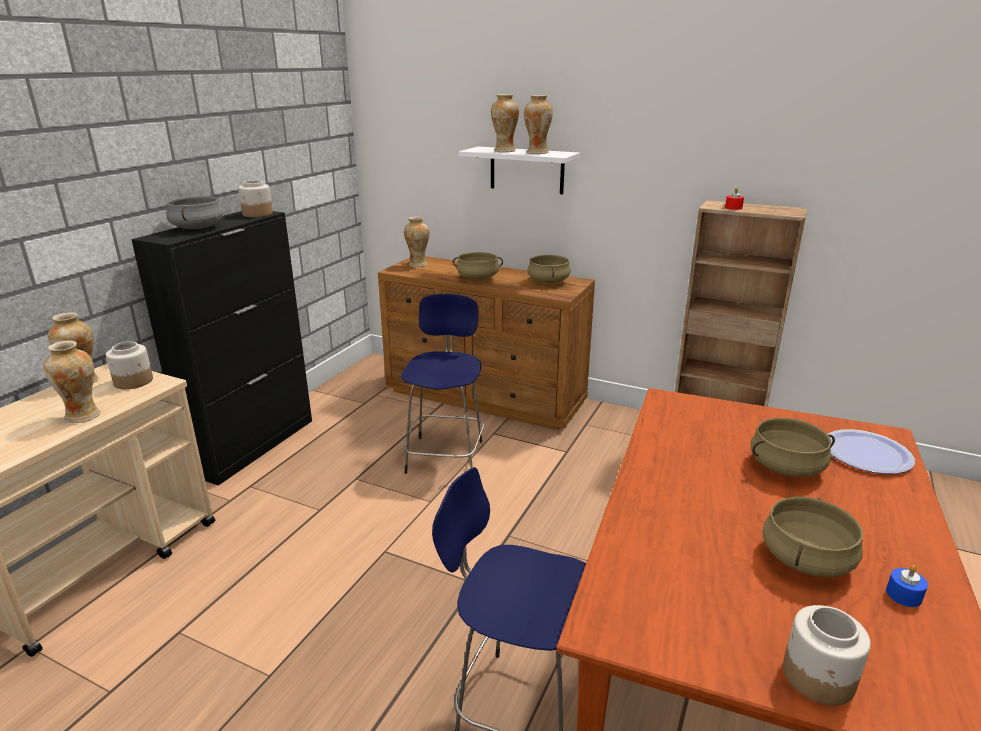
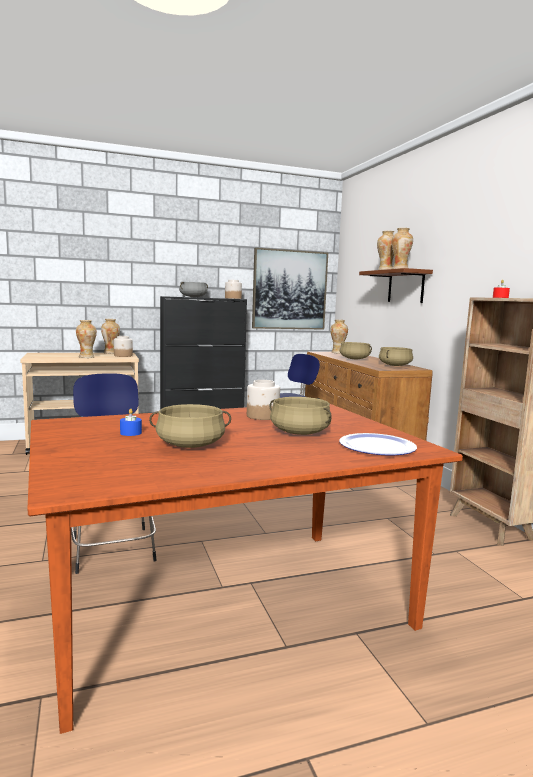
camera: 45 degrees right, 15 degrees down
white shelf [459,146,580,194] -> brown shelf [359,268,433,303]
jar [783,605,871,706] -> jar moved to [247,380,280,420]
blue candle [886,565,928,607] -> blue candle moved to [120,409,142,436]
none -> picture [252,248,328,330]

